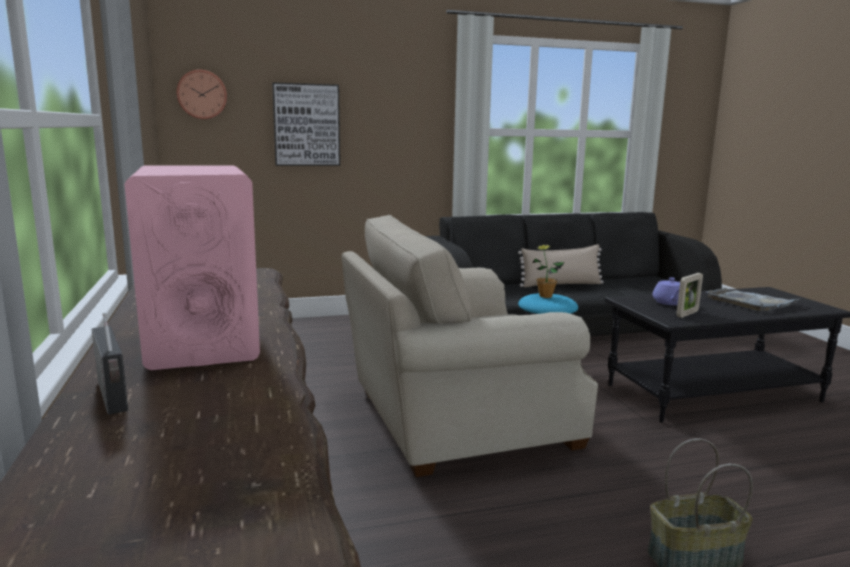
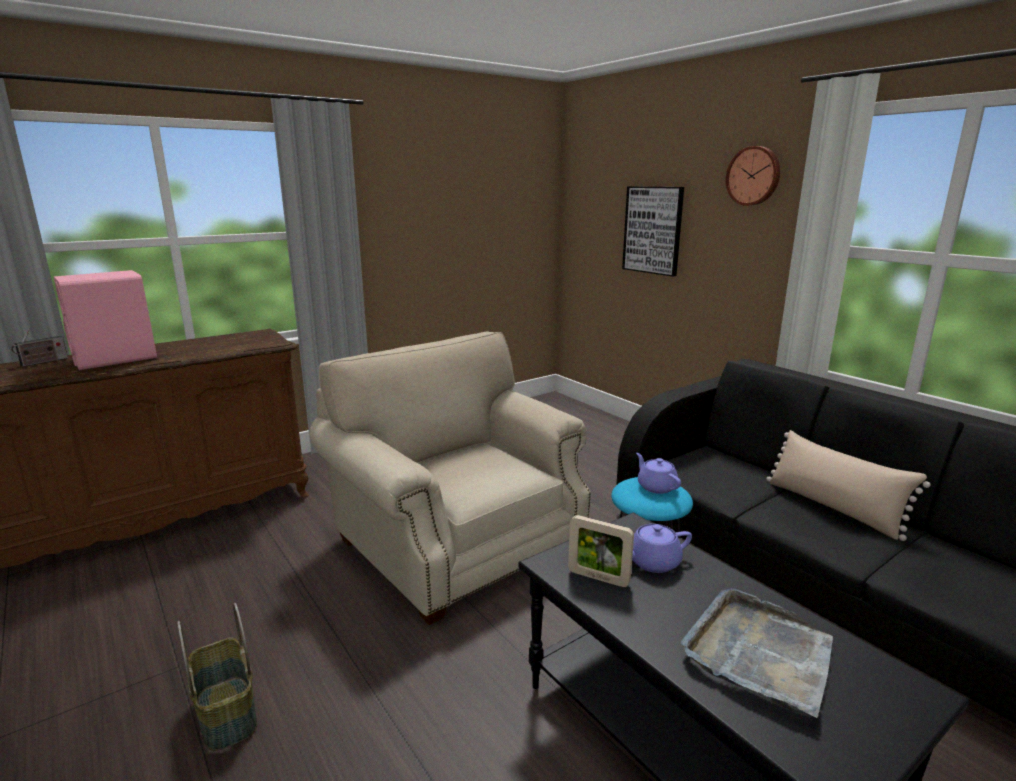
camera: 70 degrees right, 5 degrees up
wall clock [177,70,227,119] -> wall clock moved to [726,146,780,206]
potted plant [533,245,565,298] -> purple teapot [636,453,681,494]

